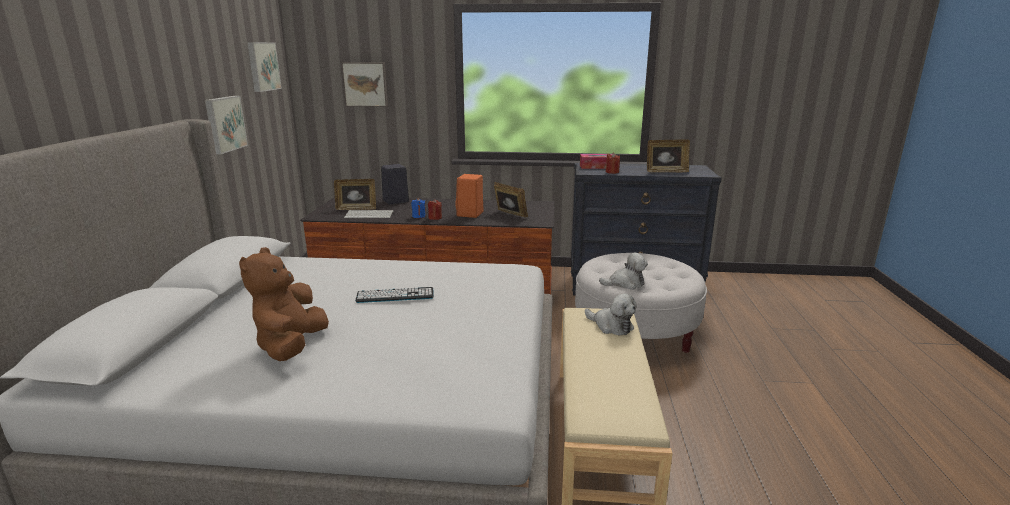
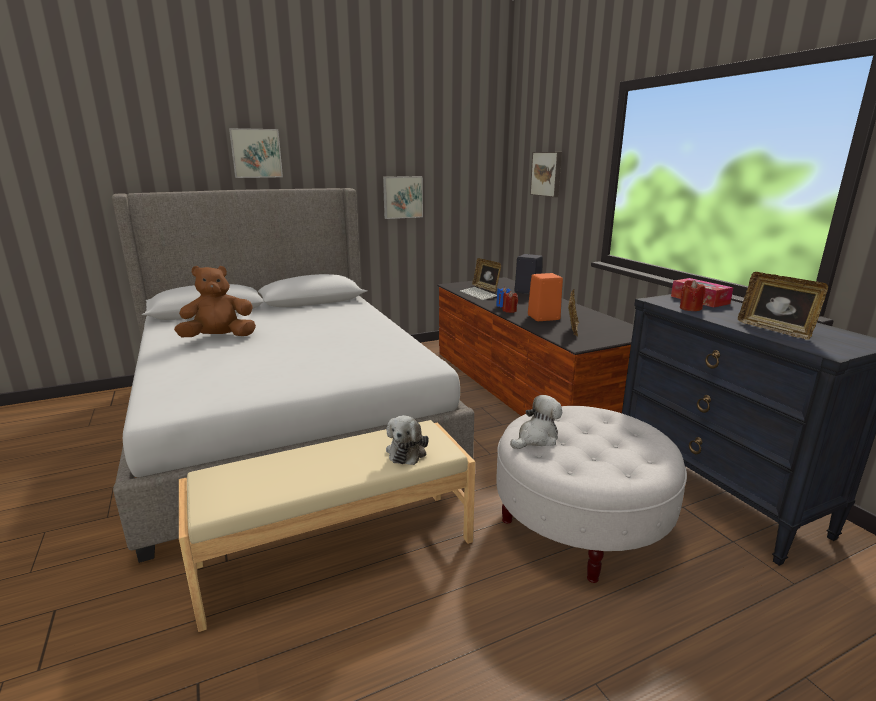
camera: 60 degrees right, 0 degrees up
picture [247,42,282,92] -> picture moved to [229,128,283,178]
keyboard [355,287,434,303] -> none
plush toy [599,252,648,290] -> plush toy turned 90 degrees counterclockwise [510,395,562,449]

